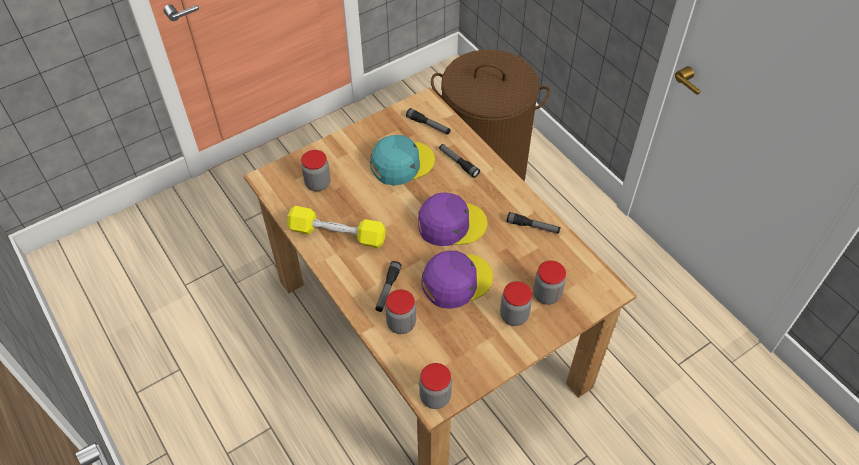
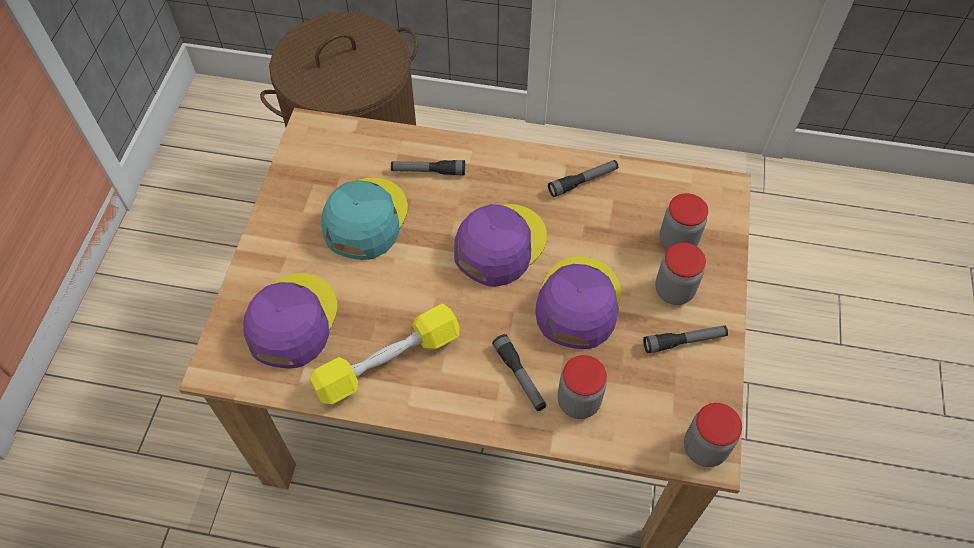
camera: 45 degrees left, 5 degrees up
jar [301,150,330,191] -> purple cap [243,273,338,369]
flashlight [406,108,451,134] -> flashlight moved to [643,326,728,354]

